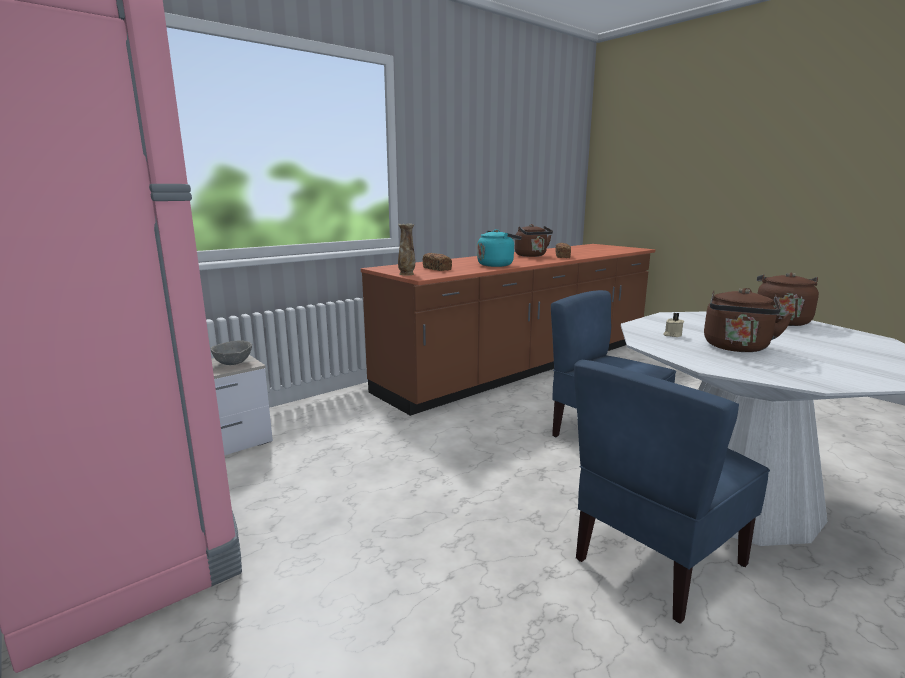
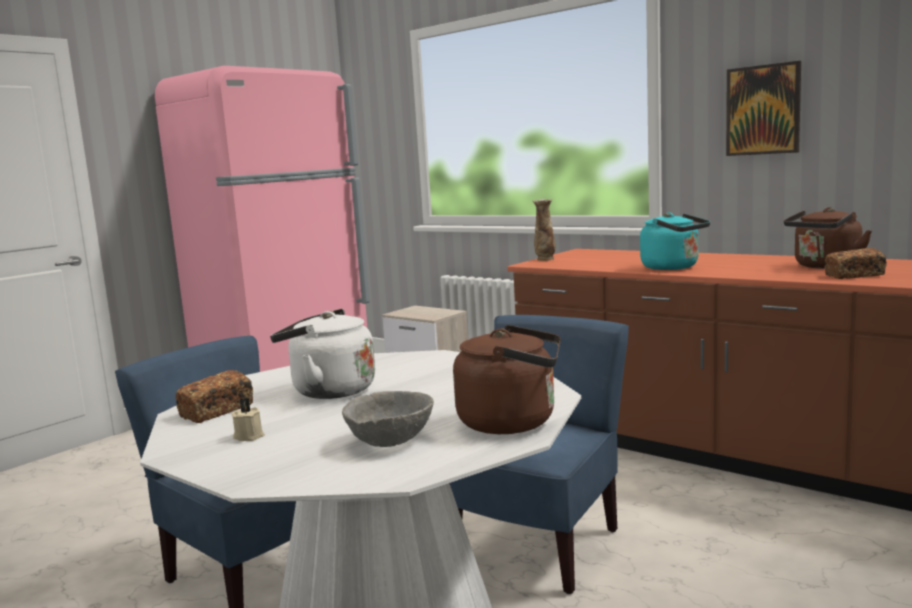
camera: 80 degrees right, 5 degrees down
grey bowl [210,340,252,365] -> grey bowl moved to [342,391,434,447]
bread [422,253,452,271] -> bread moved to [176,370,253,423]
beige candle [663,313,684,337] -> beige candle moved to [231,398,265,441]
brown kettle [704,288,793,352] -> white kettle [270,309,375,399]
none -> picture [726,61,801,156]

